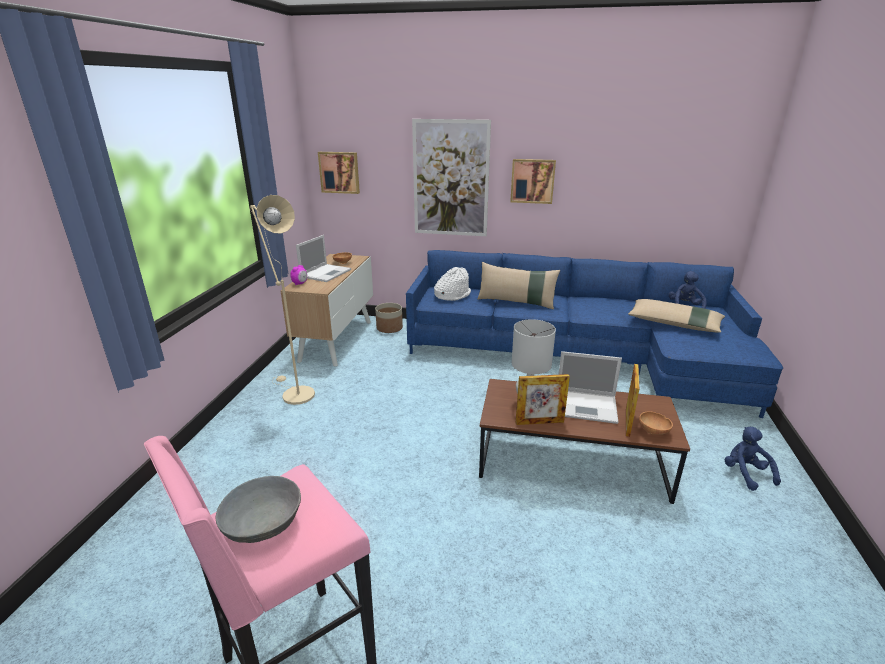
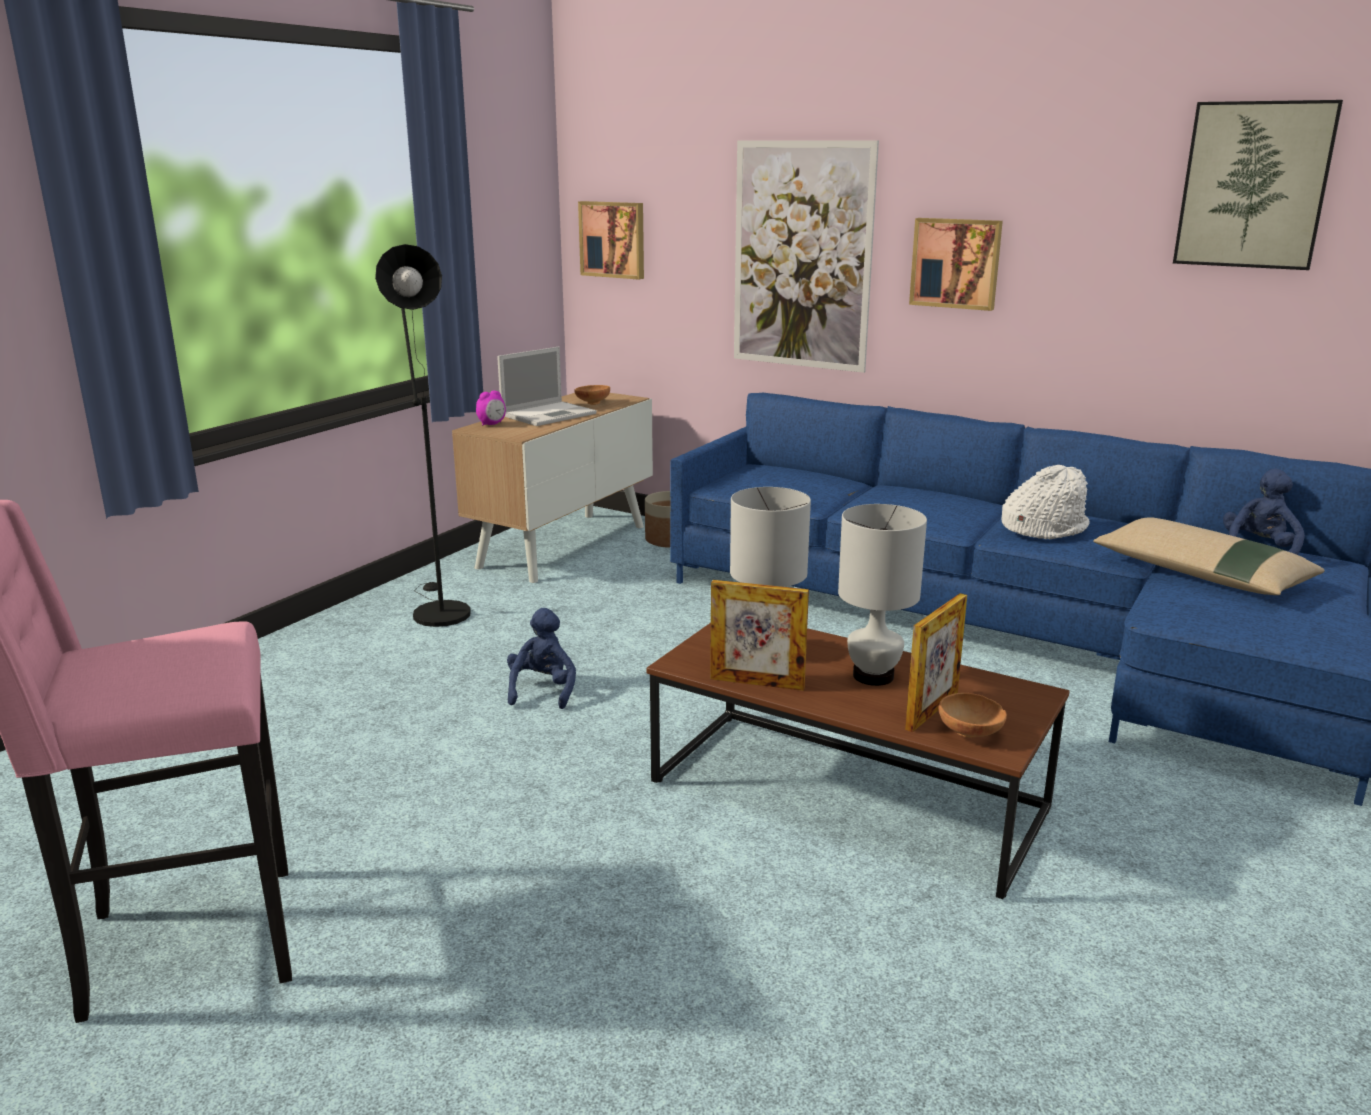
camera: 20 degrees right, 5 degrees down
grey bowl [216,476,301,543] -> none
beige floor lamp [249,195,315,405] -> black floor lamp [375,244,471,627]
white hat [434,267,471,301] -> white hat moved to [1001,465,1090,539]
beige pillow [478,262,560,309] -> none
laptop [559,351,622,424] -> white table lamp [838,504,927,686]
blue plush toy [725,427,781,491] -> blue plush toy moved to [507,608,576,709]
none -> picture [1173,100,1343,270]

